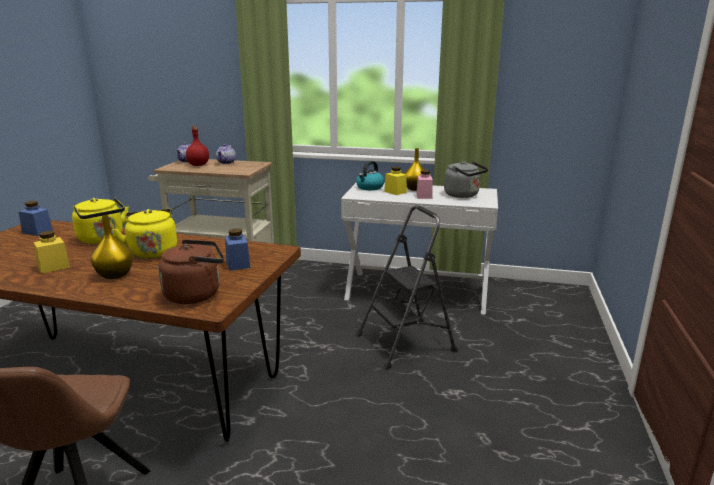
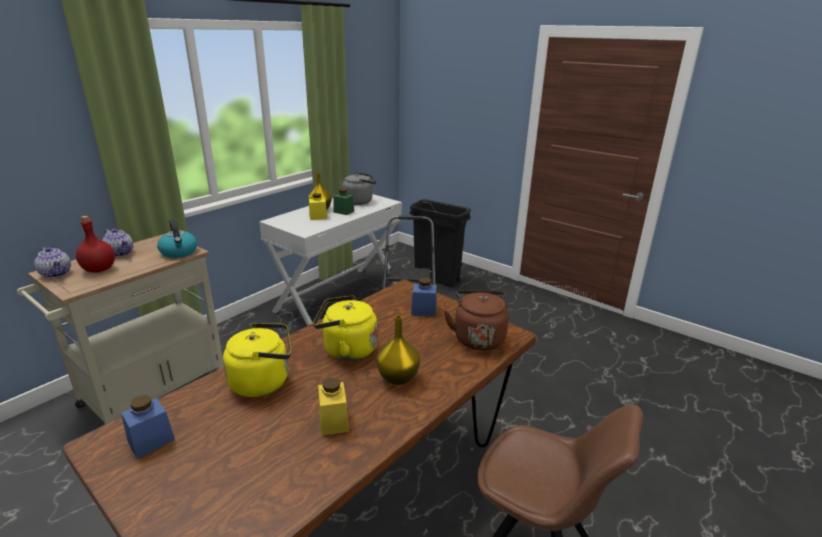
camera: 65 degrees left, 5 degrees up
kettle [356,161,384,190] -> kettle moved to [157,219,197,258]
pink jar [416,170,433,199] -> green jar [333,189,354,215]
none -> black trash can [409,199,471,288]

